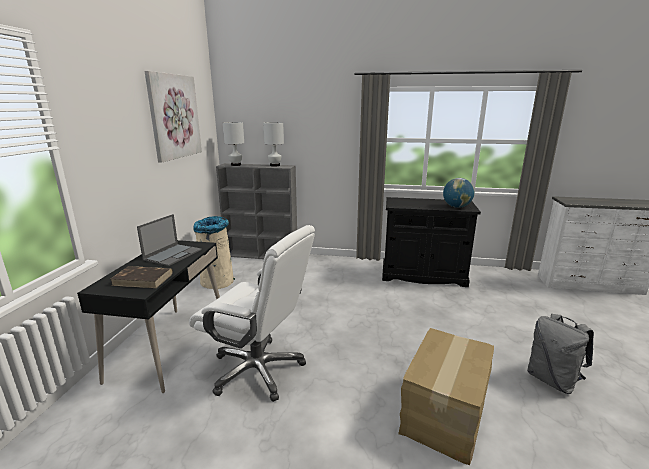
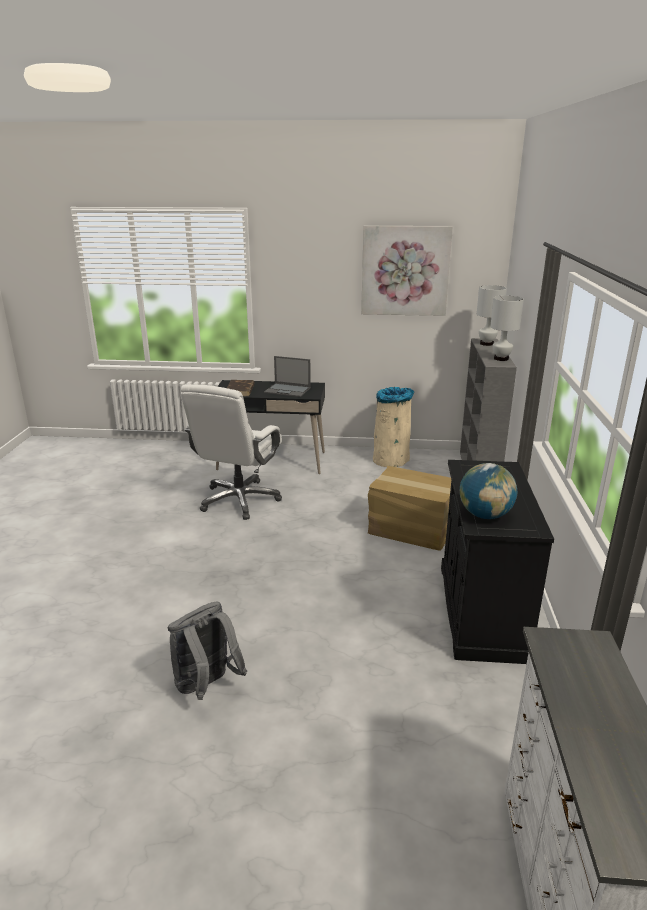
camera: 85 degrees right, 5 degrees up
cardboard box [398,328,494,465] -> cardboard box moved to [368,466,451,551]

